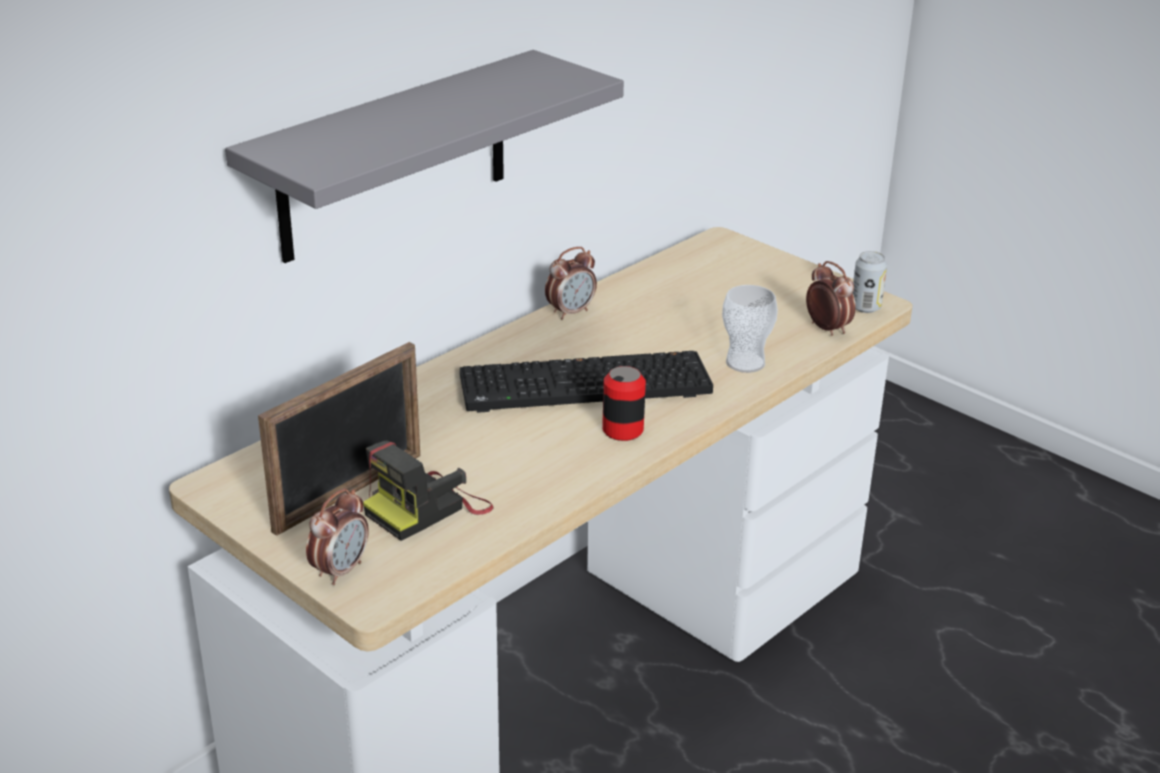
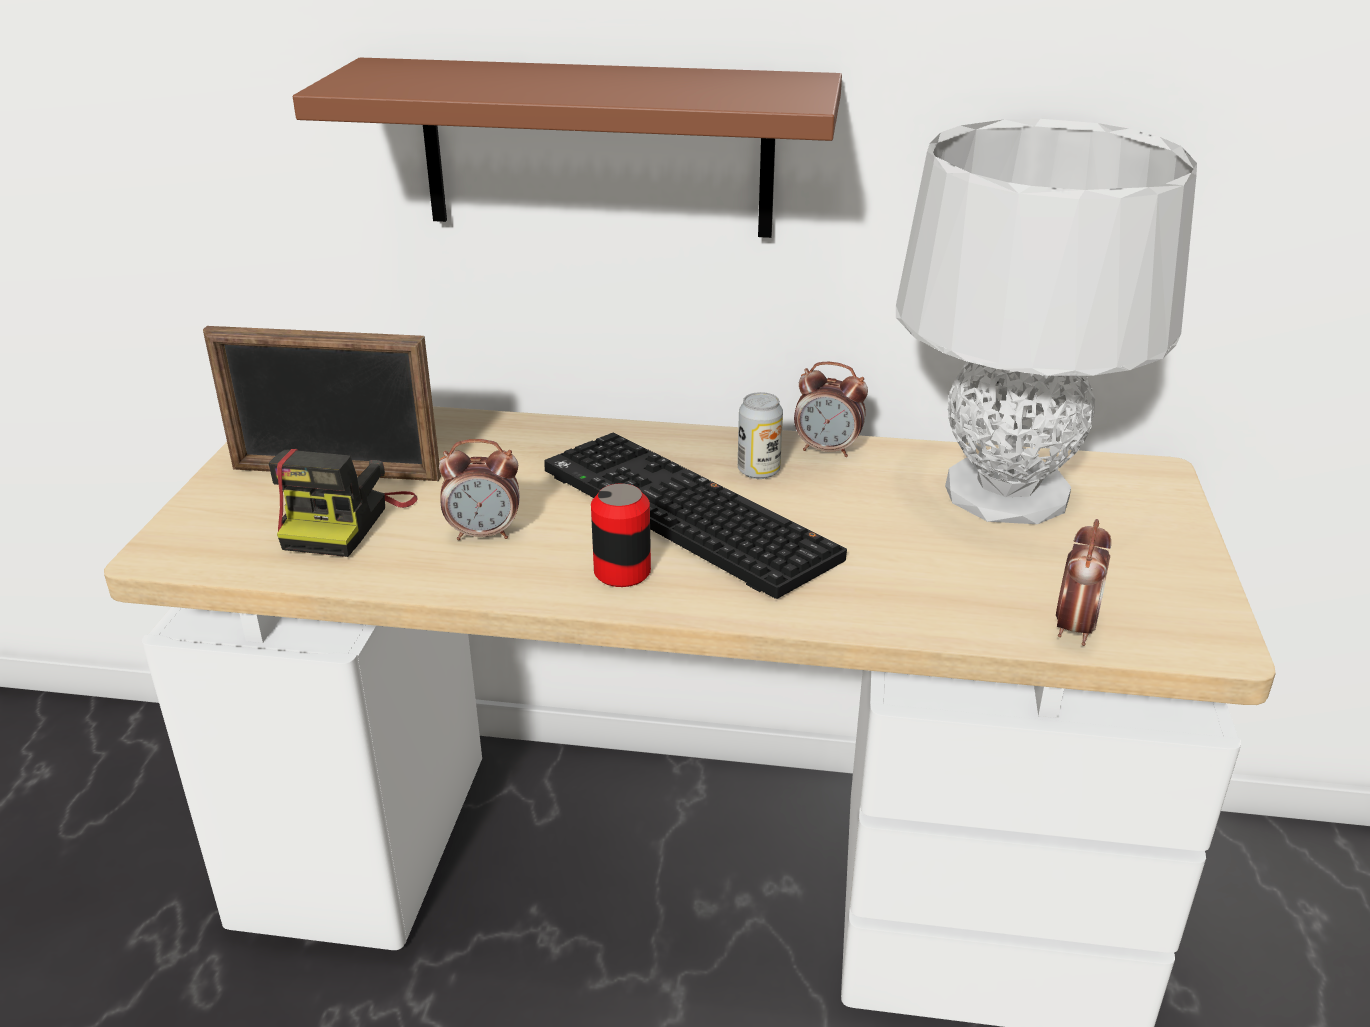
camera: 55 degrees right, 0 degrees up
grey shelf [225,50,624,263] -> brown shelf [293,58,842,238]
alarm clock [306,488,369,585] -> alarm clock moved to [439,439,520,540]
camera [363,440,494,541] -> camera turned 90 degrees counterclockwise [269,449,418,557]
cup [722,285,778,373] -> none
can [853,251,887,313] -> can moved to [738,392,783,479]
none -> grey table lamp [896,119,1197,524]

